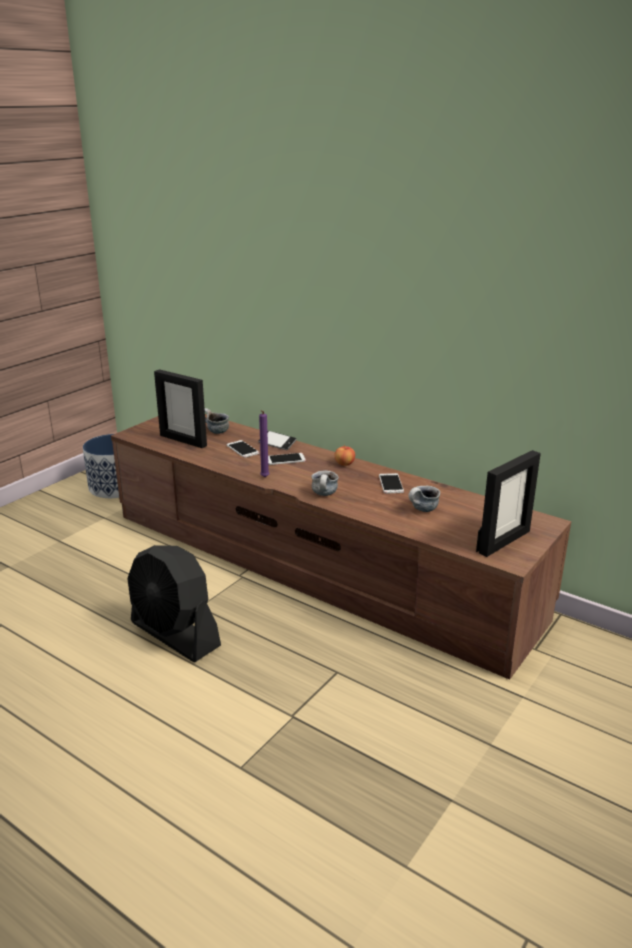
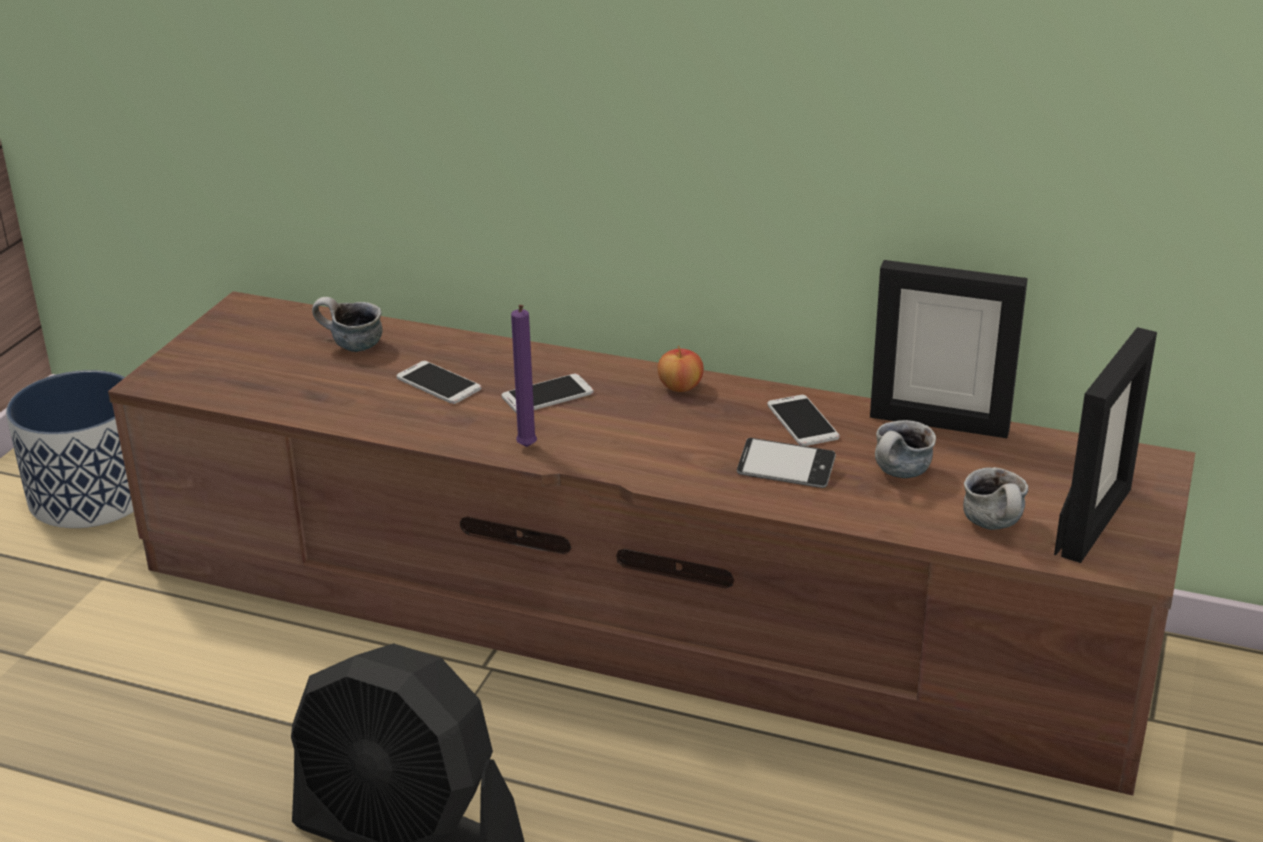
camera: 15 degrees left, 5 degrees up
picture frame [154,369,207,448] -> picture frame moved to [870,260,1028,438]
phone [258,431,297,450] -> phone moved to [737,438,836,488]
mug [312,470,339,496] -> mug moved to [963,467,1028,530]

